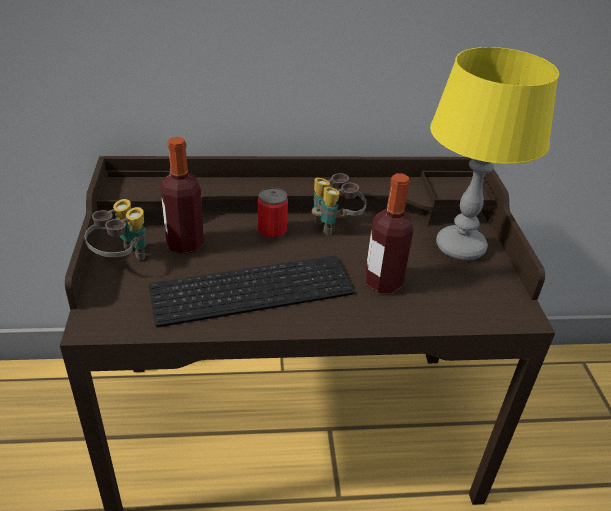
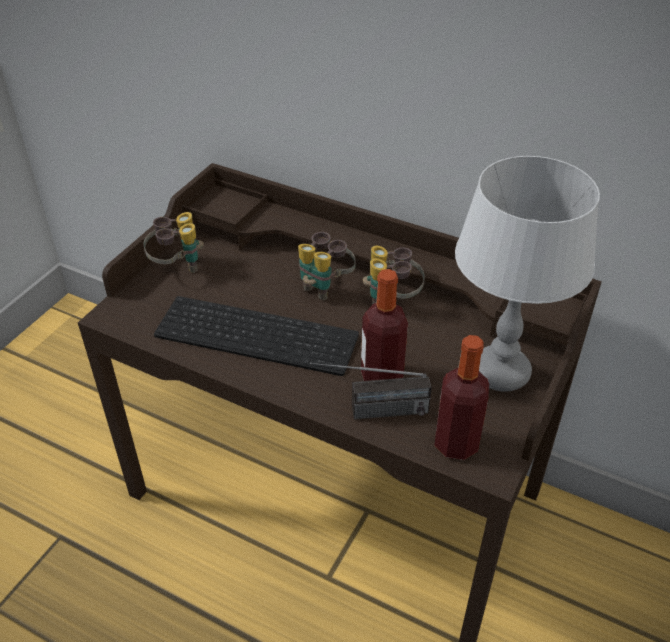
camera: 35 degrees right, 5 degrees up
bottle [160,137,204,254] -> bottle moved to [435,335,489,460]
can [258,188,288,239] -> binoculars [298,232,356,300]
yellow table lamp [430,47,559,261] -> grey table lamp [455,156,600,392]
none -> radio [310,362,432,420]

